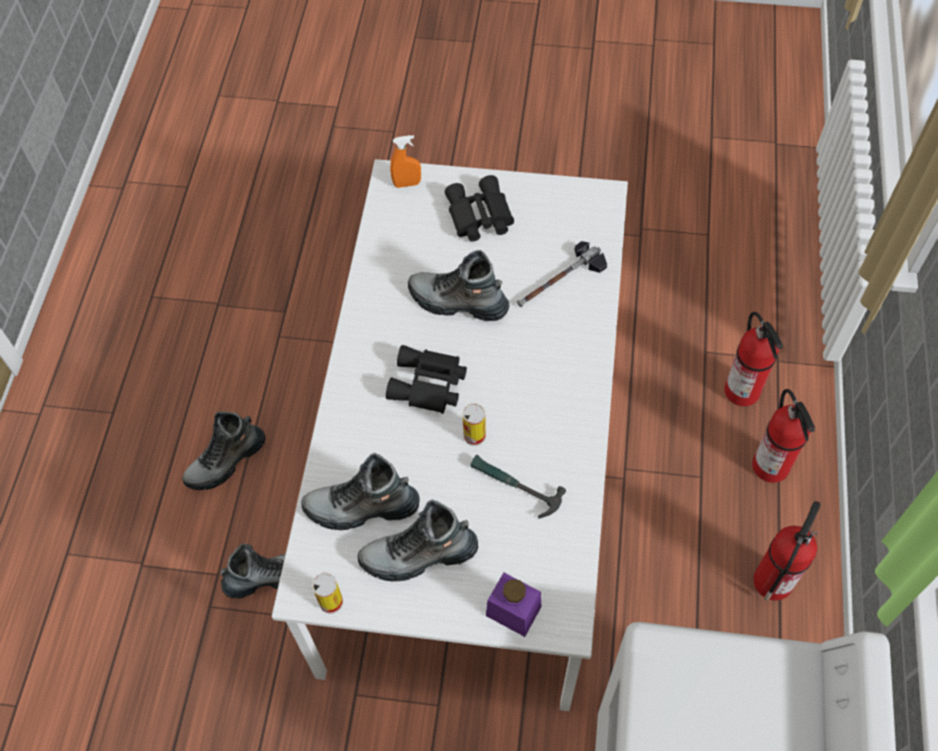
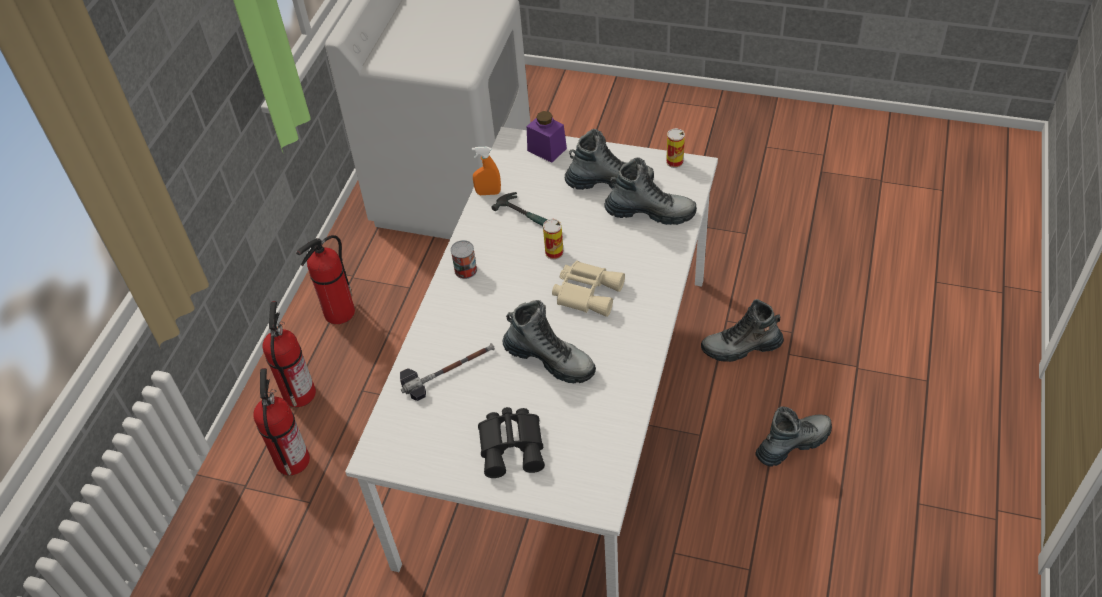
camera: 170 degrees left, 10 degrees down
black binoculars [386,345,467,414] -> beige binoculars [552,261,625,317]
orange spray bottle [390,135,421,188] -> orange spray bottle moved to [472,147,501,195]
none -> can [451,240,477,279]

